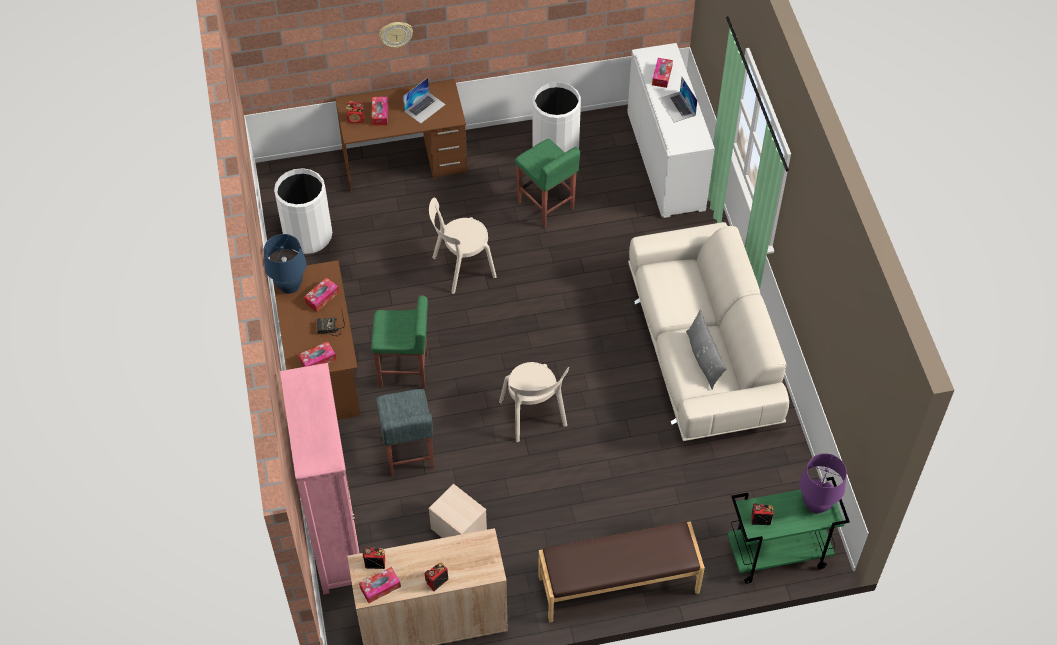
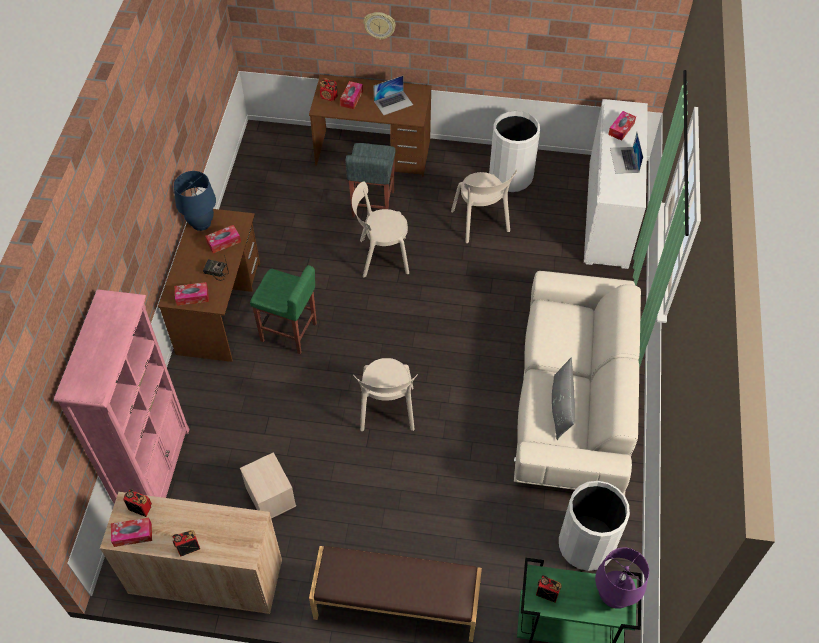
camera: 20 degrees right, 0 degrees up
white trash can [274,168,332,254] -> white trash can moved to [559,481,630,571]
grey stool [376,389,434,477] -> grey stool moved to [345,143,396,217]
green stool [515,139,580,228] -> beige chair [451,170,517,243]

